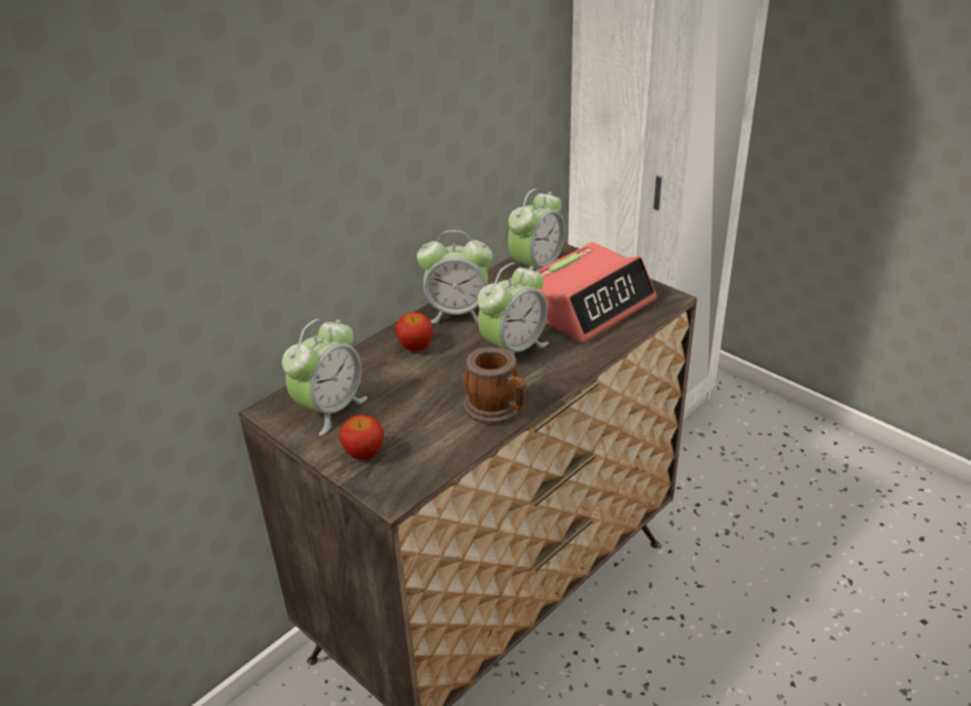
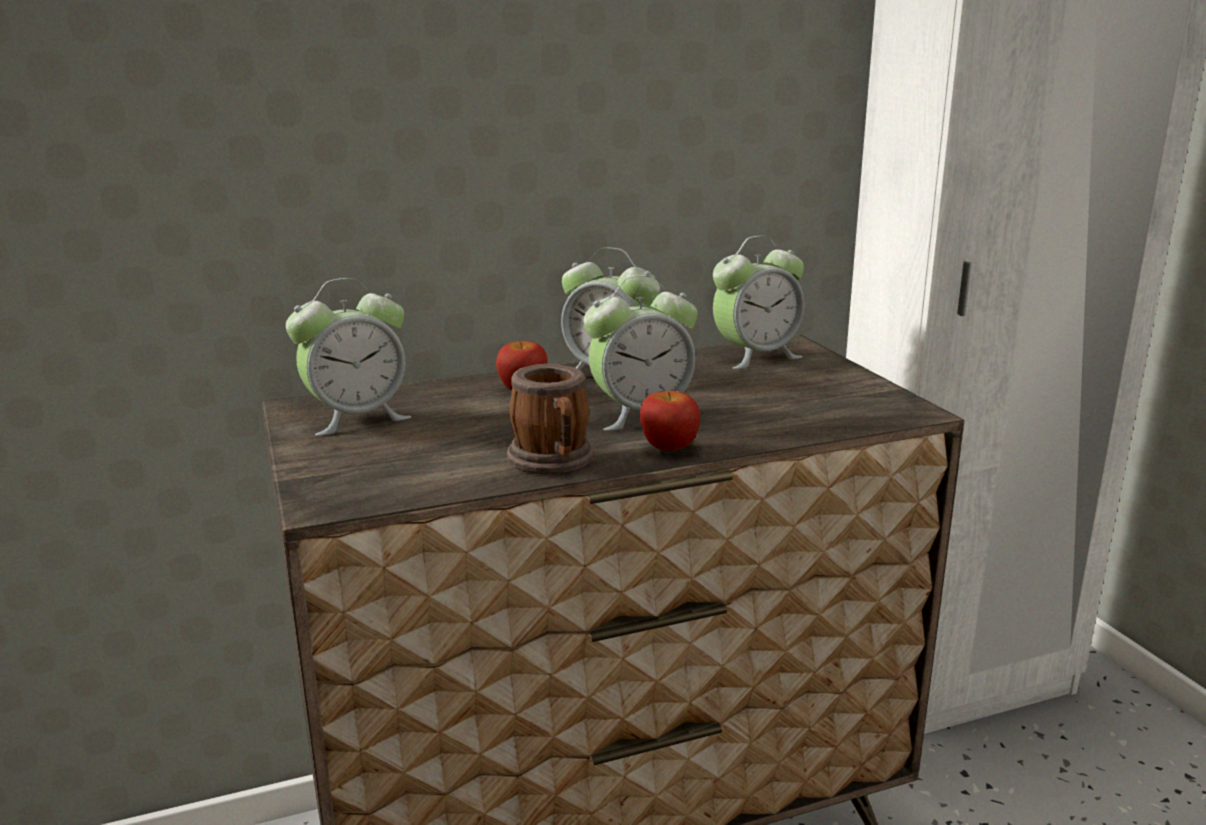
camera: 25 degrees right, 15 degrees down
apple [339,415,384,460] -> apple moved to [640,391,700,451]
alarm clock [536,242,656,343] -> none

